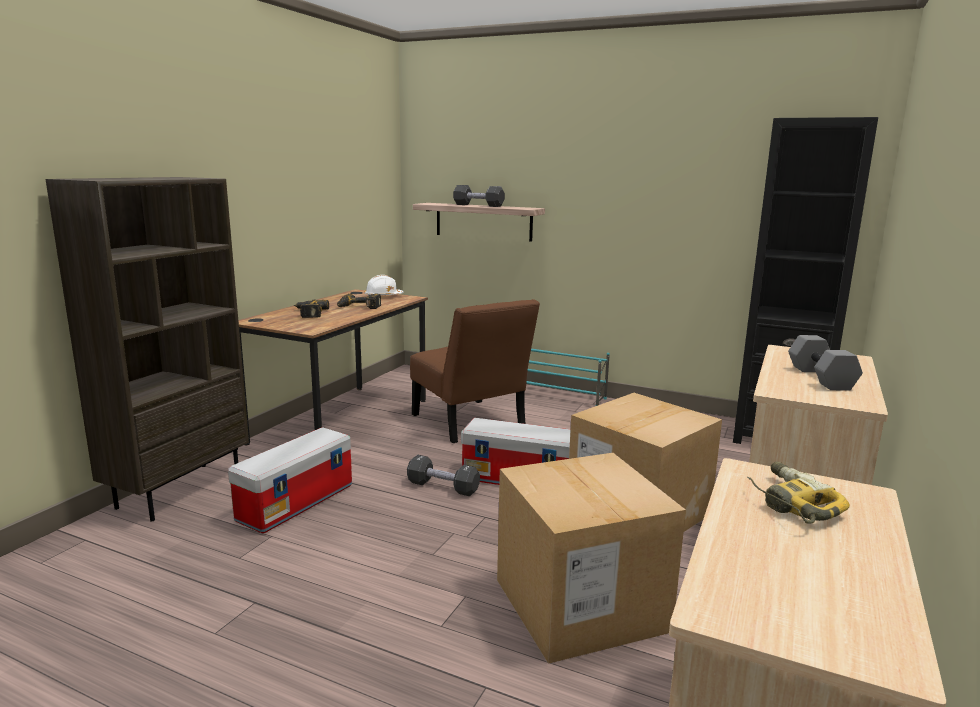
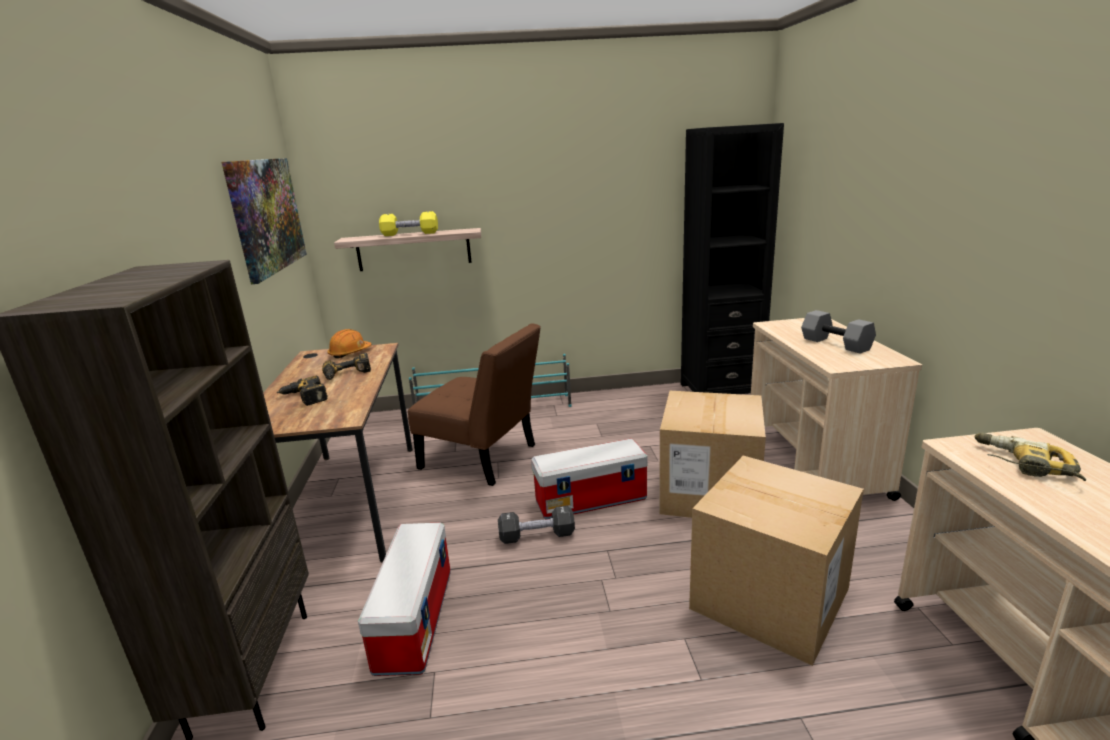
camera: 30 degrees left, 5 degrees up
white hard hat [364,275,404,295] -> orange hard hat [327,329,372,358]
black dumbbell [453,185,505,207] -> yellow dumbbell [379,211,438,236]
none -> picture [222,158,307,284]

